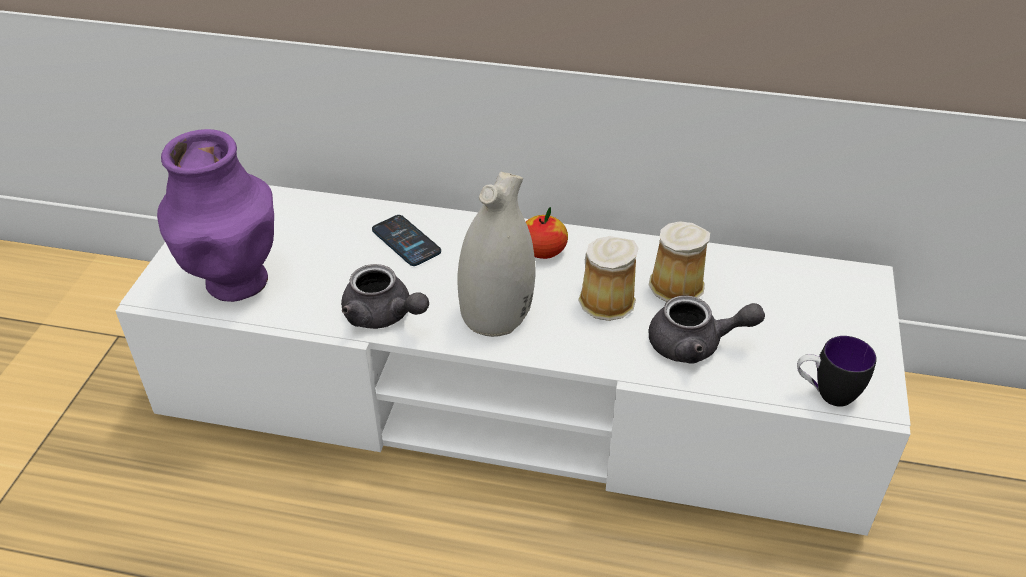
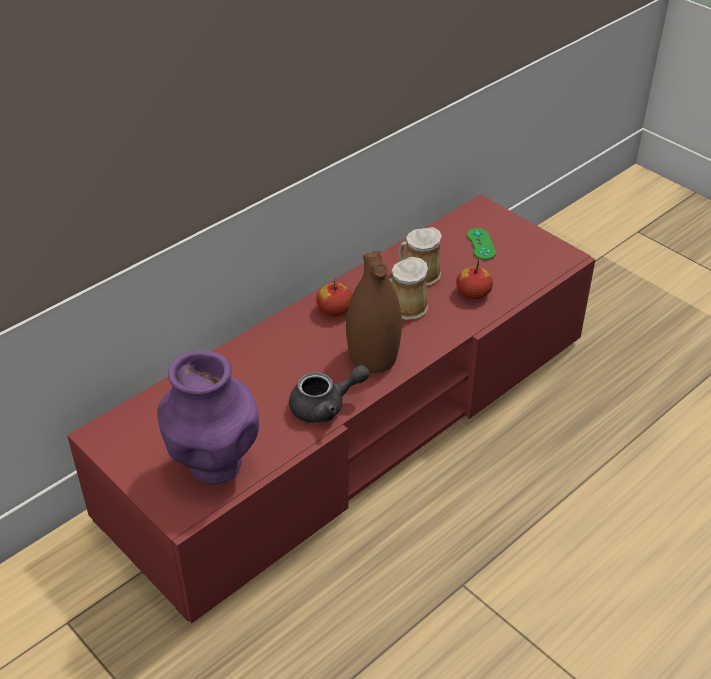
camera: 55 degrees left, 0 degrees up
white tv stand [116,185,911,536] -> red tv stand [67,194,596,624]
phone [372,215,441,266] -> none
white vase [457,172,536,337] -> brown vase [346,251,402,373]
grey teapot [648,295,765,364] -> apple [456,260,493,299]
mug [797,336,877,407] -> none
none -> green game controller [467,228,496,260]

